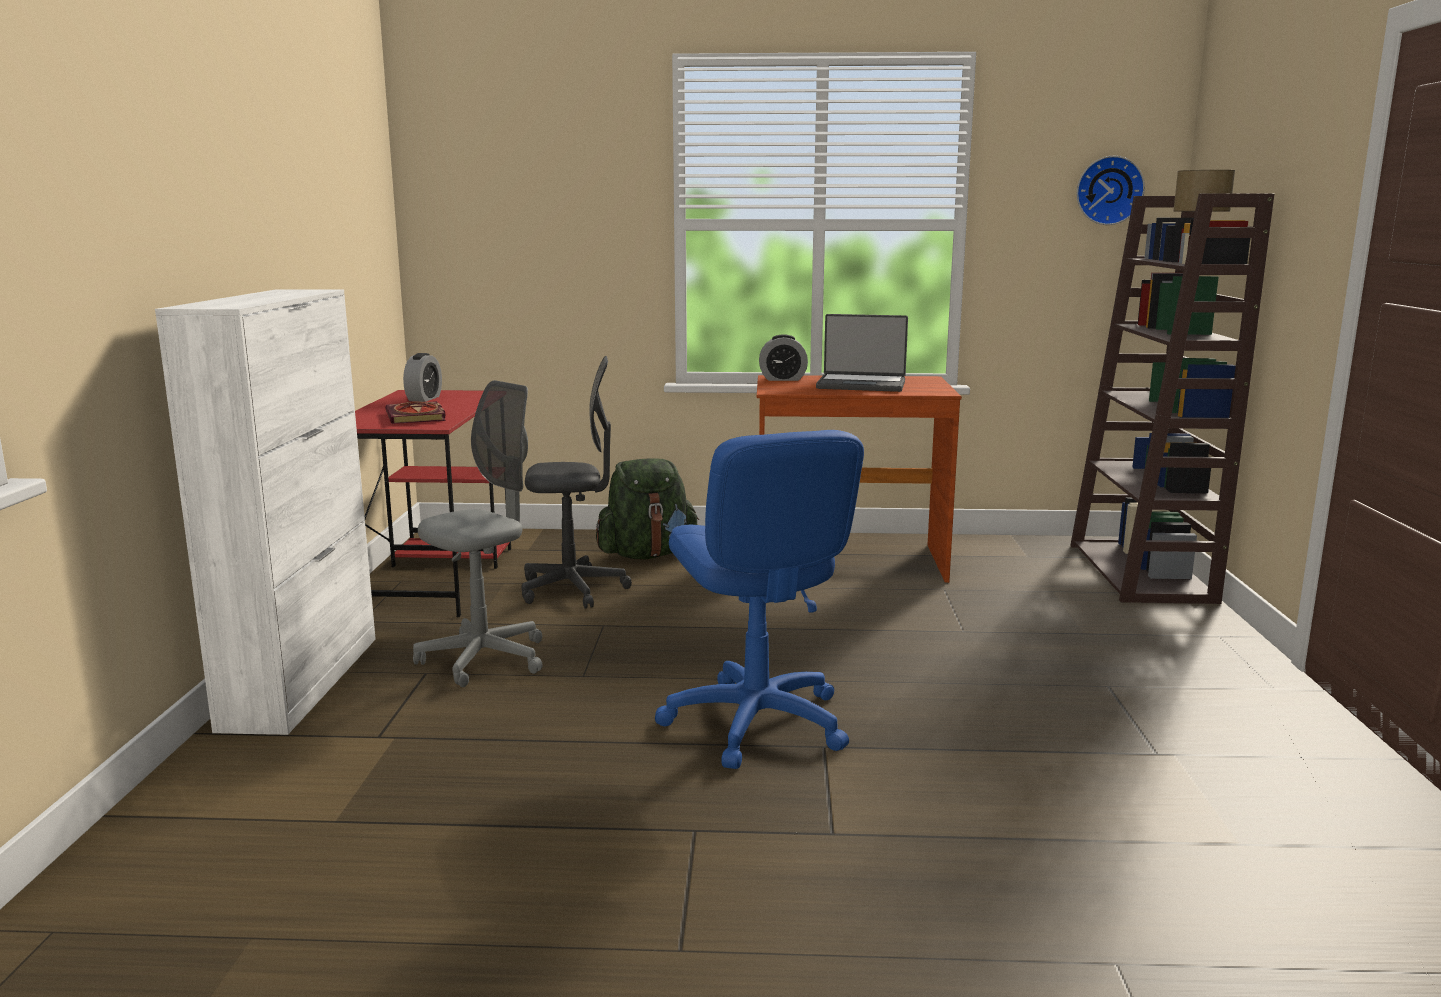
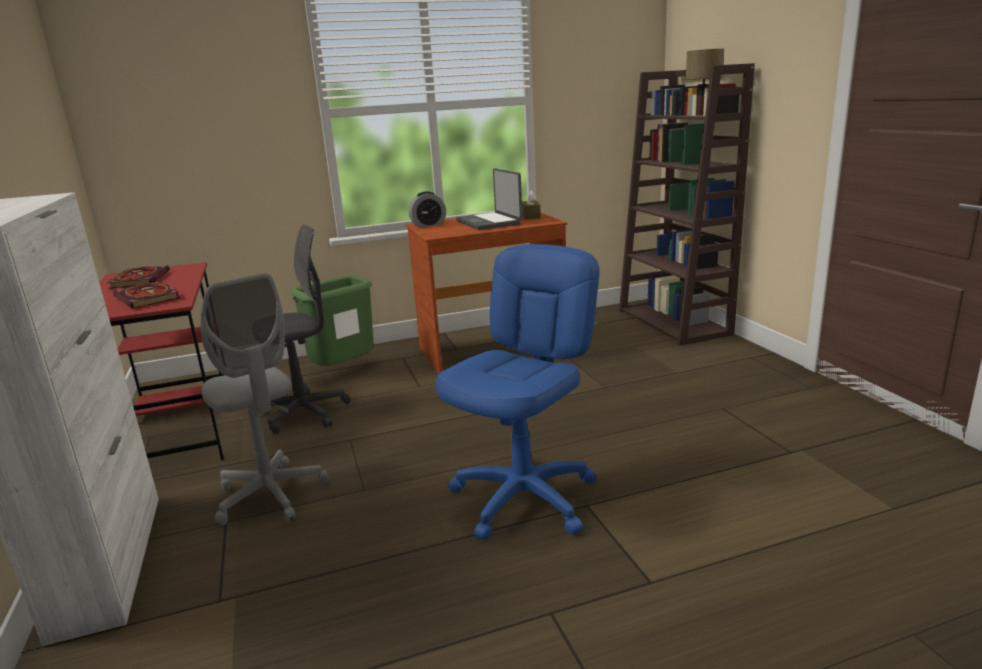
camera: 20 degrees left, 5 degrees up
alarm clock [403,353,442,402] -> book [107,265,170,289]
grey office chair [413,380,542,687] -> grey office chair turned 120 degrees clockwise [201,273,329,525]
green backpack [596,458,699,559] -> green trash can [291,275,374,366]
blue office chair [655,430,864,769] -> blue office chair turned 105 degrees counterclockwise [436,244,599,540]
laptop [816,314,908,392] -> laptop turned 75 degrees clockwise [456,168,523,230]
wall clock [1077,156,1145,225] -> none
none -> brown tissue box [522,190,541,219]

